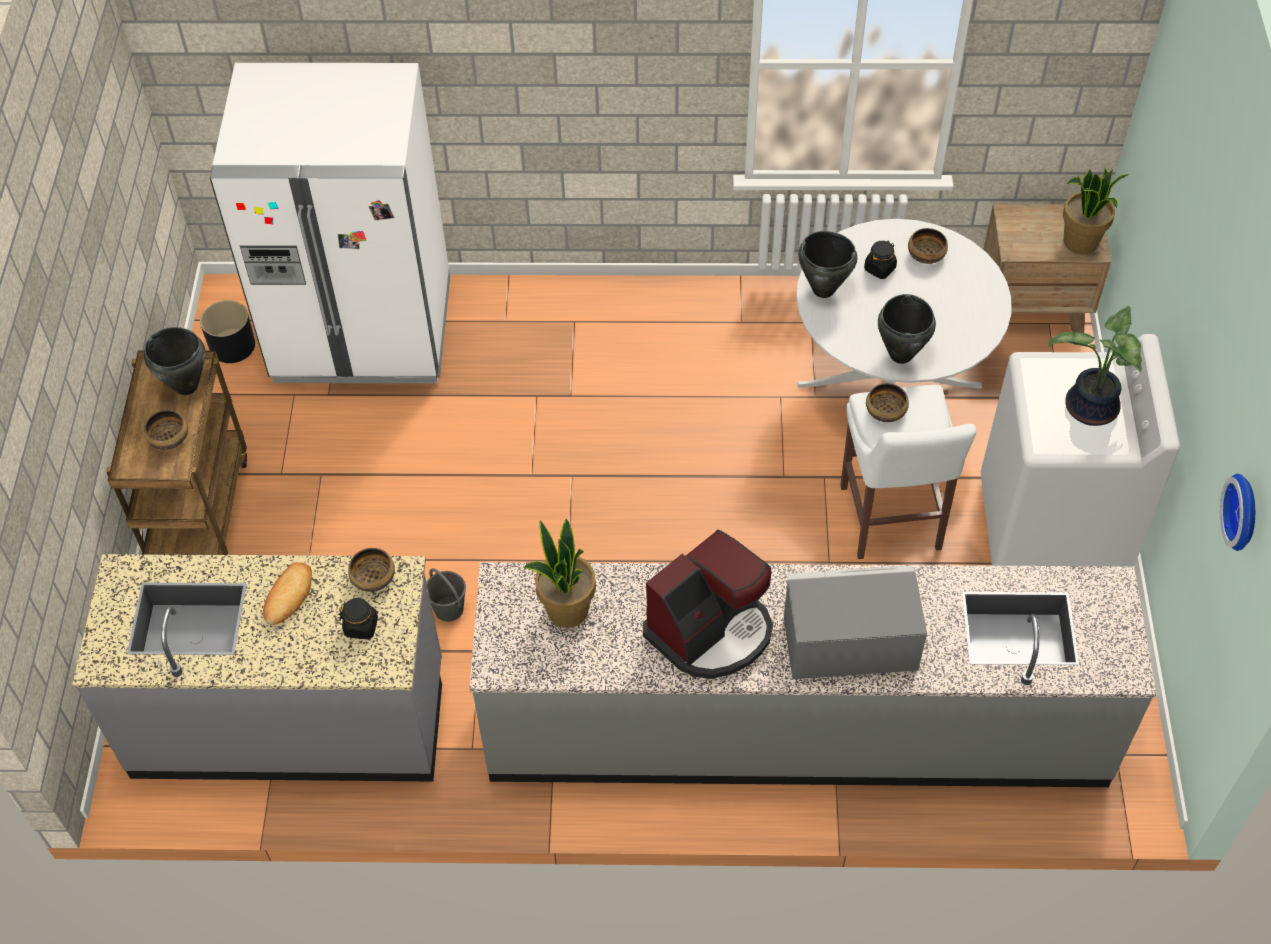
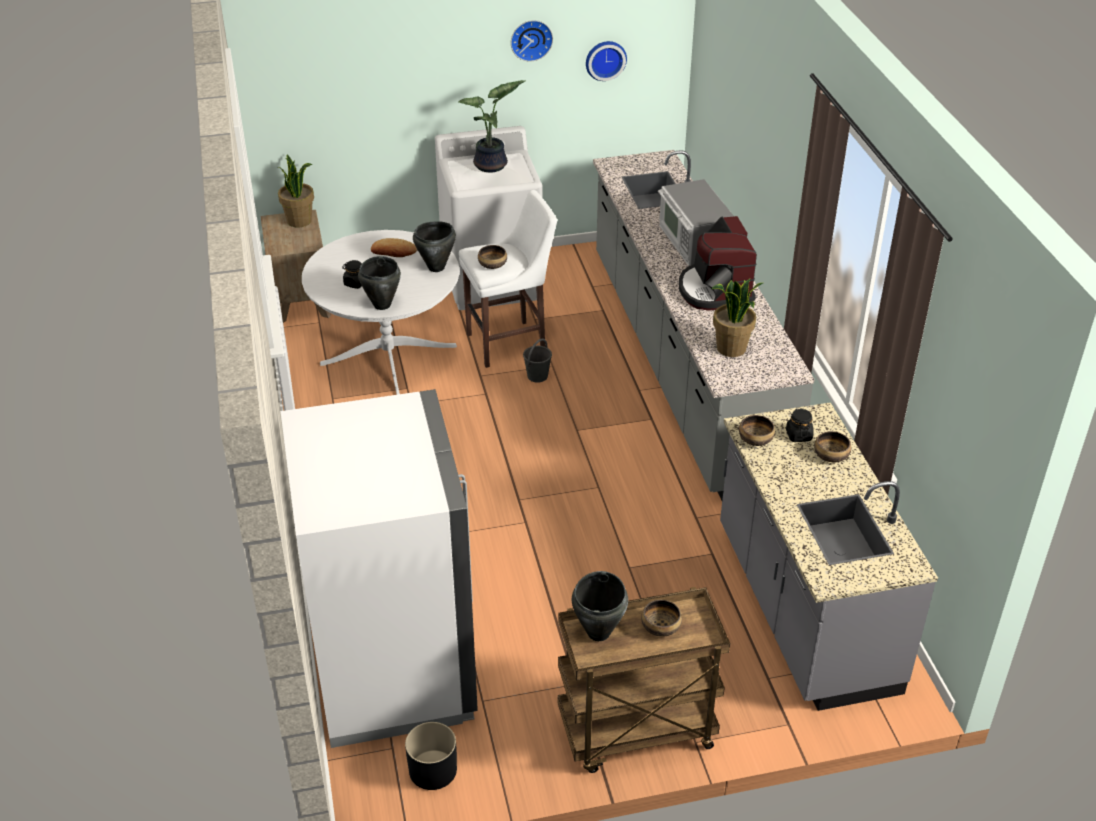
camera: 105 degrees left, 15 degrees down
bread [263,562,312,625] -> bread moved to [371,238,417,257]
grey bucket [426,568,466,622] -> grey bucket moved to [523,339,552,383]
coffee machine [643,530,773,679] -> coffee machine turned 135 degrees counterclockwise [679,216,757,310]
bowl [908,228,948,264] -> bowl moved to [814,431,851,462]
none -> wall clock [511,20,553,62]

